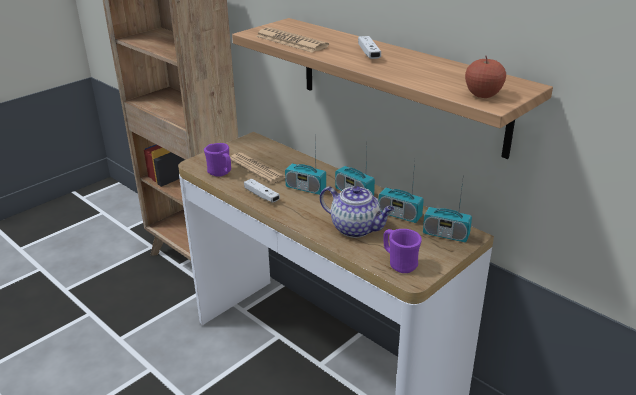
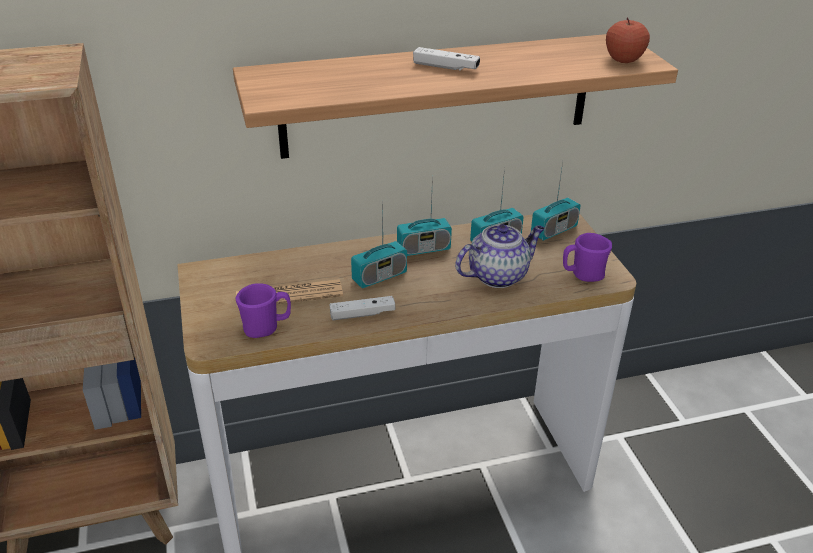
camera: 60 degrees left, 5 degrees up
newspaper [256,27,329,52] -> none

